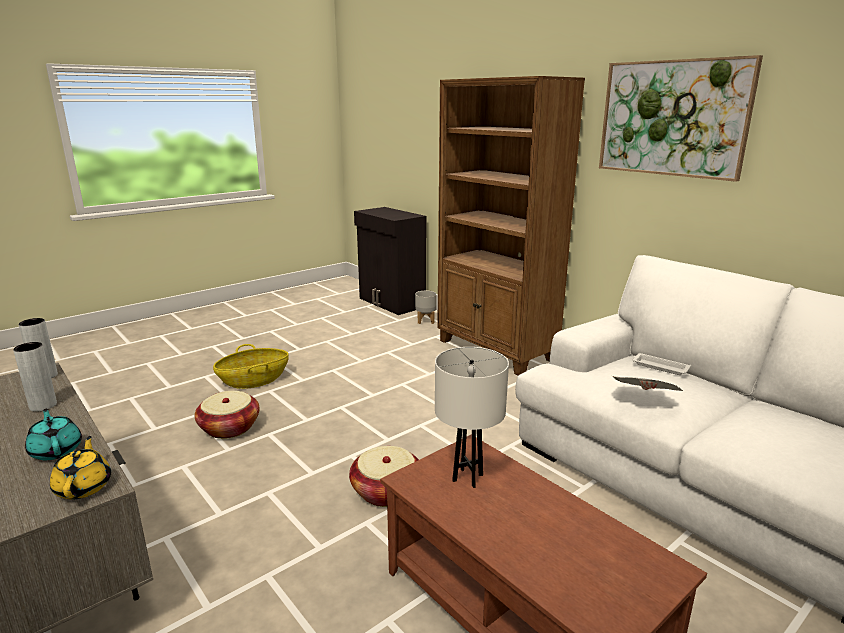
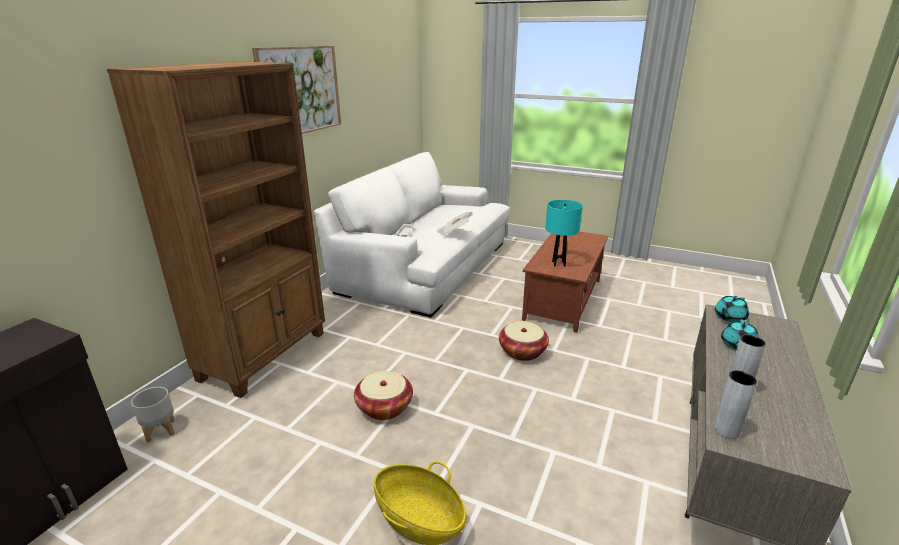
camera: 115 degrees left, 5 degrees up
yellow teapot [50,436,111,499] -> turquoise teapot [715,296,749,322]
basket [194,391,260,439] -> basket moved to [354,371,413,420]
white table lamp [435,347,509,488] -> turquoise table lamp [545,200,583,266]

